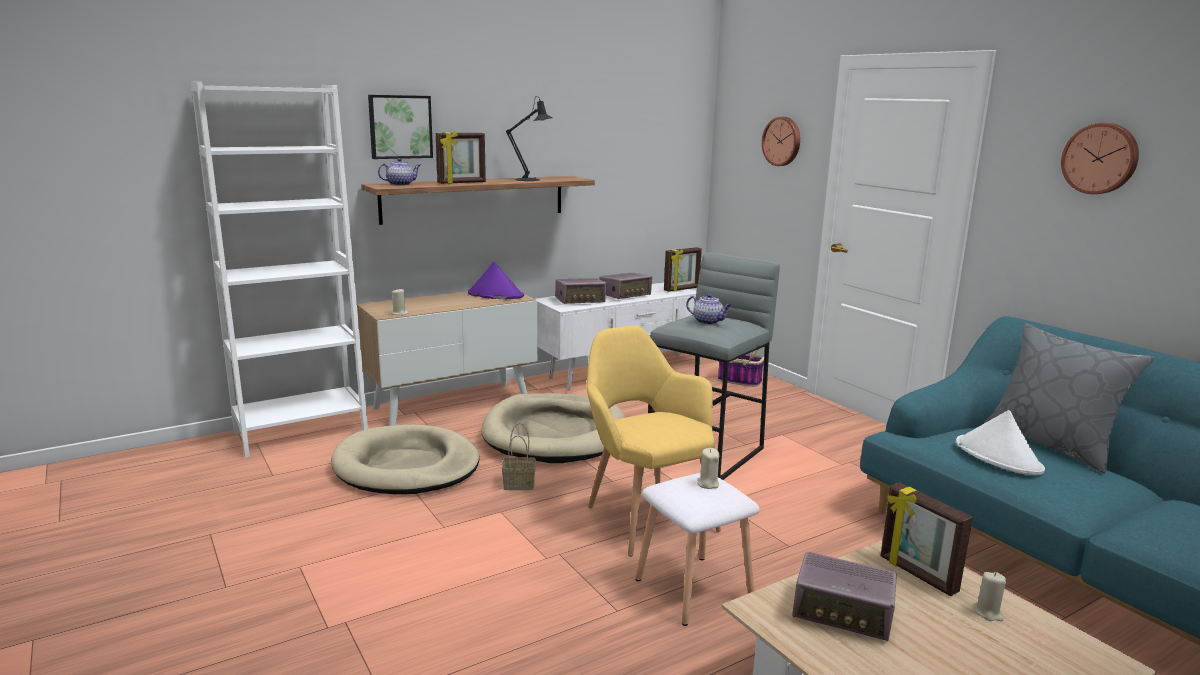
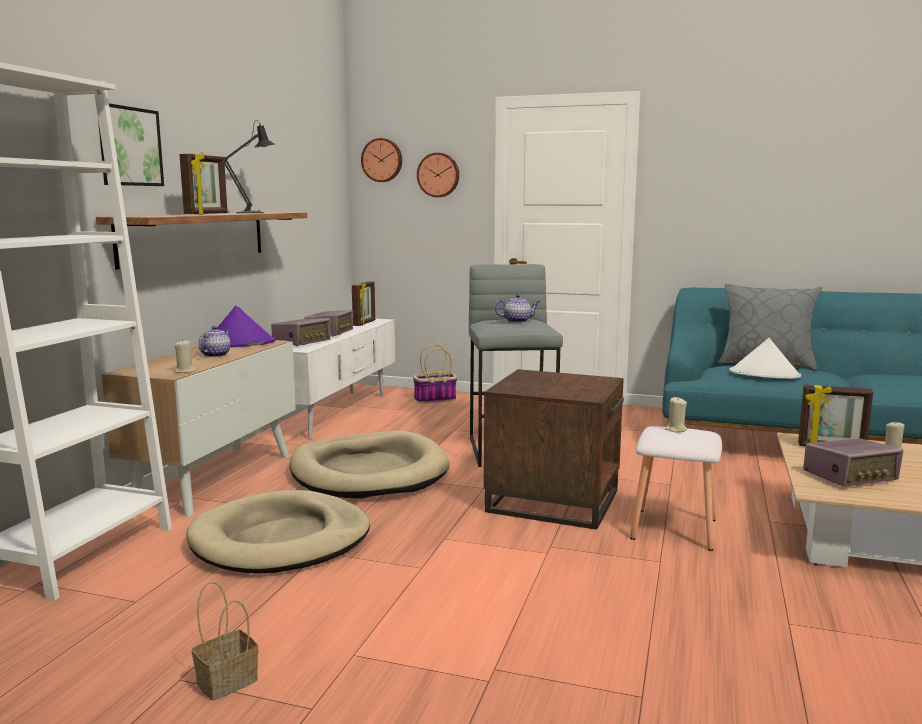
camera: 40 degrees left, 5 degrees down
teapot [378,158,420,186] -> teapot moved to [198,326,231,357]
basket [502,423,536,490] -> basket moved to [192,581,258,701]
yellow armchair [587,326,721,557] -> brown side table [484,369,624,530]
wall clock [1061,123,1139,194] -> wall clock moved to [361,138,402,182]

